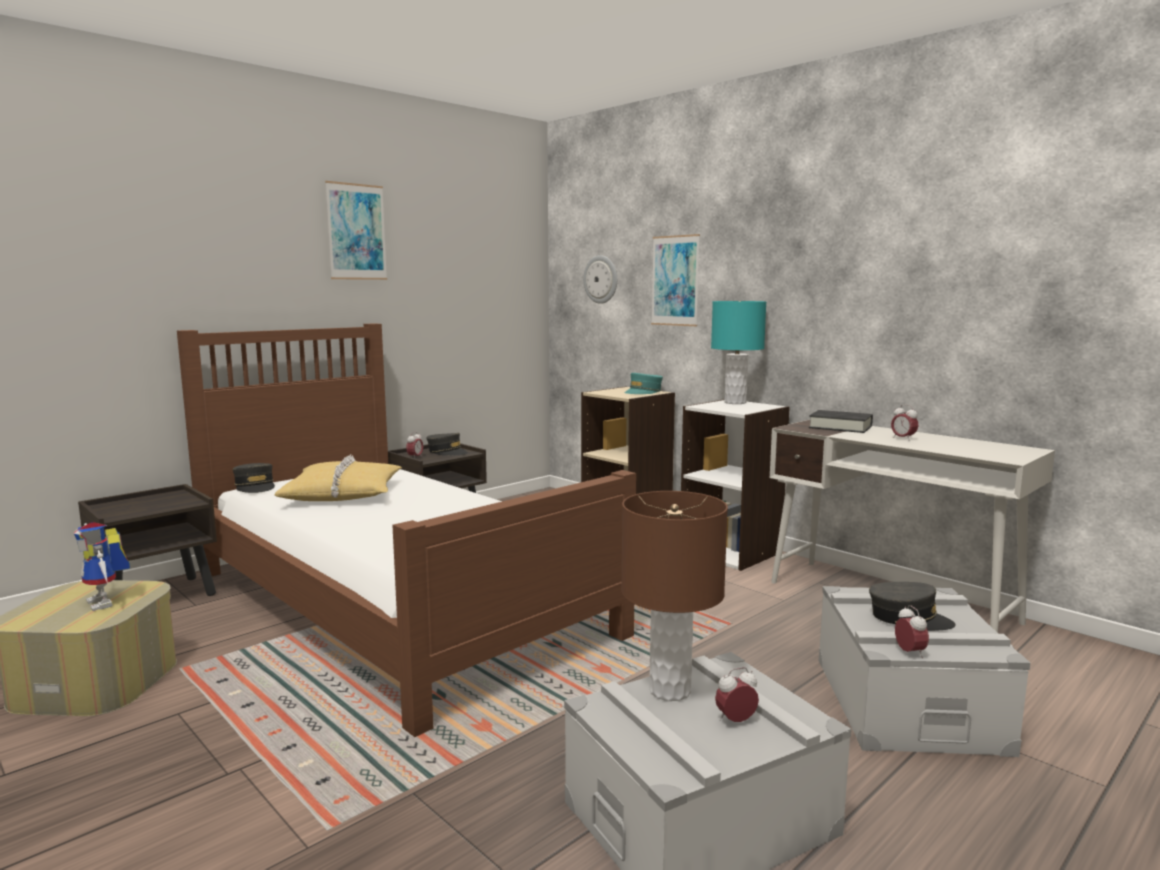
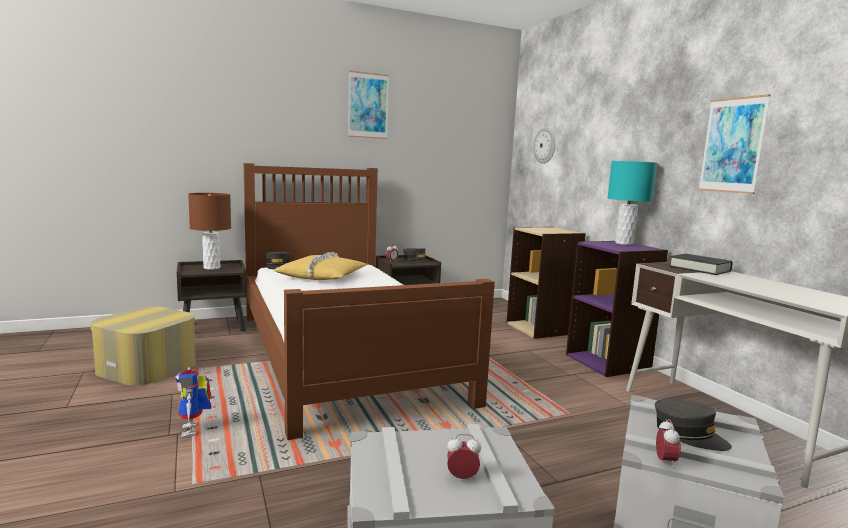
camera: 20 degrees right, 0 degrees up
toy robot [74,522,130,611] -> toy robot moved to [175,367,211,438]
brown table lamp [621,491,728,701] -> brown table lamp moved to [188,193,231,269]
turquoise cap [624,373,663,394] -> none
picture [651,234,700,326] -> picture moved to [698,94,771,194]
white bookcase [681,399,790,571] -> purple bookcase [566,241,668,377]
alarm clock [891,404,918,441] -> none

